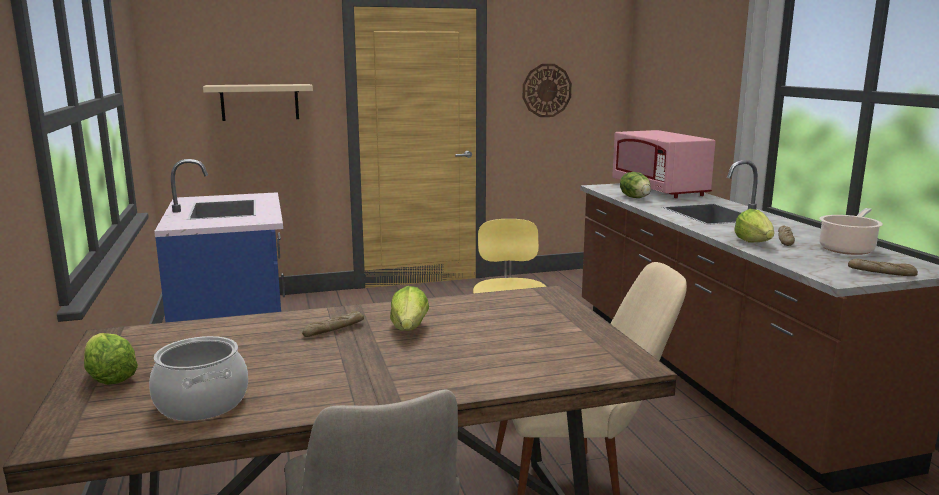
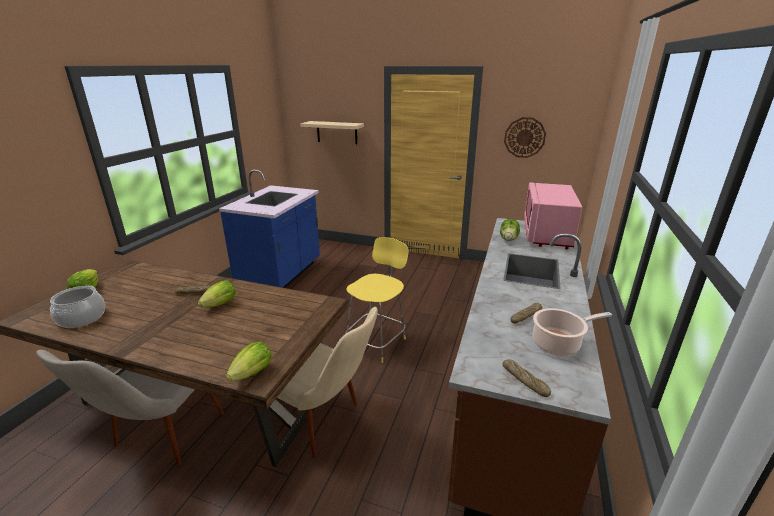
camera: 35 degrees right, 10 degrees up
lettuce [734,209,774,242] -> lettuce moved to [226,342,272,382]

